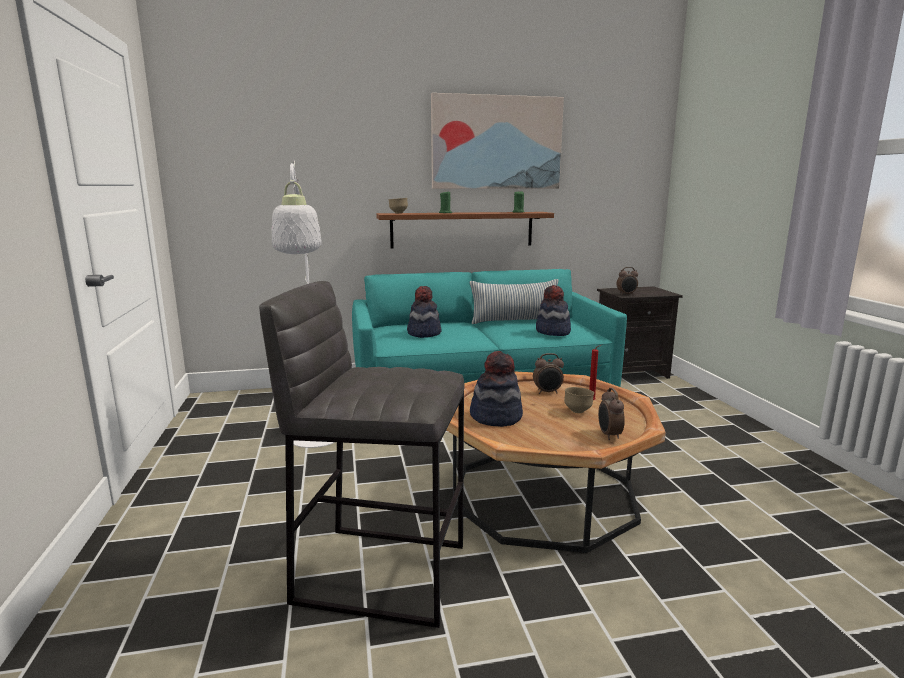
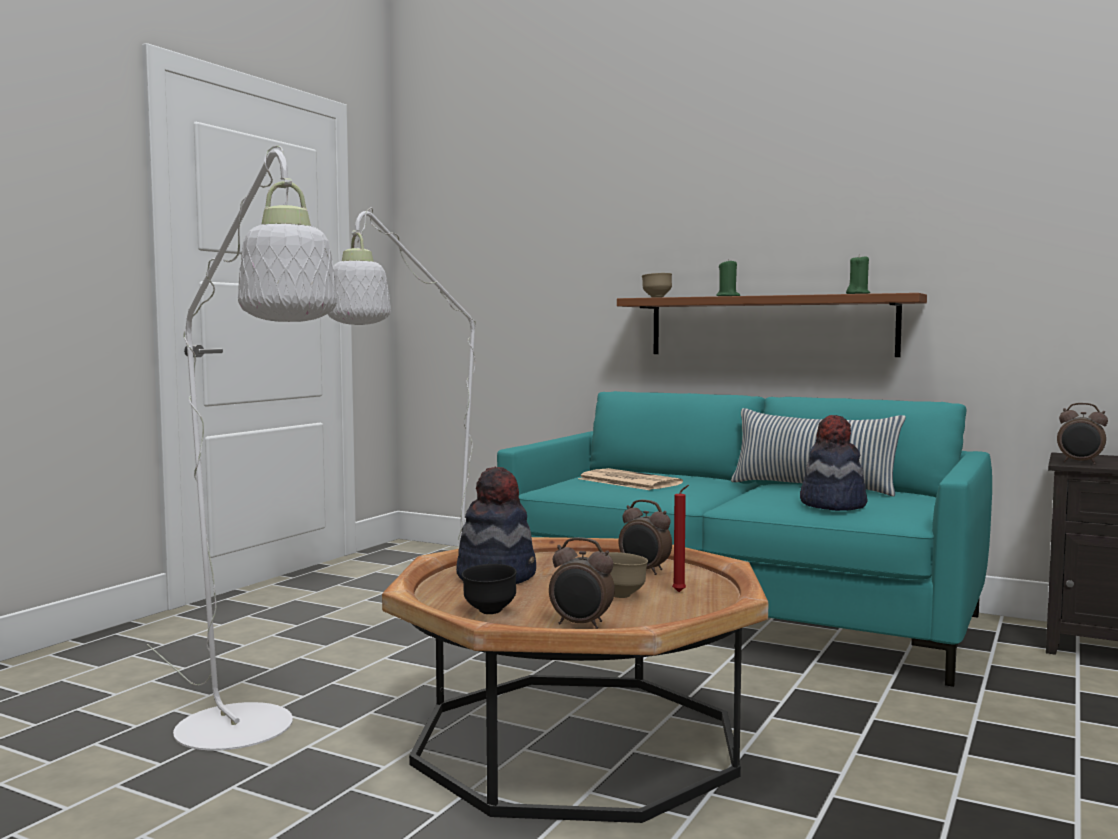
camera: 40 degrees right, 10 degrees down
grey stool [259,281,464,628] -> white floor lamp [147,145,337,751]
hat [407,286,442,338] -> newspaper [578,468,683,490]
picture [431,93,564,189] -> none
alarm clock [598,388,625,440] -> alarm clock turned 105 degrees counterclockwise [549,537,615,629]
none -> black bowl [462,564,517,614]

